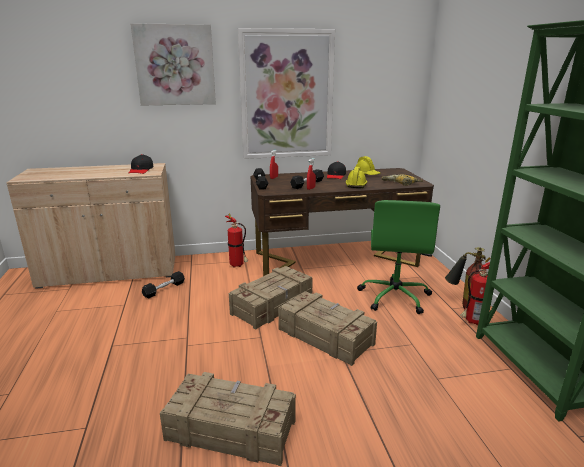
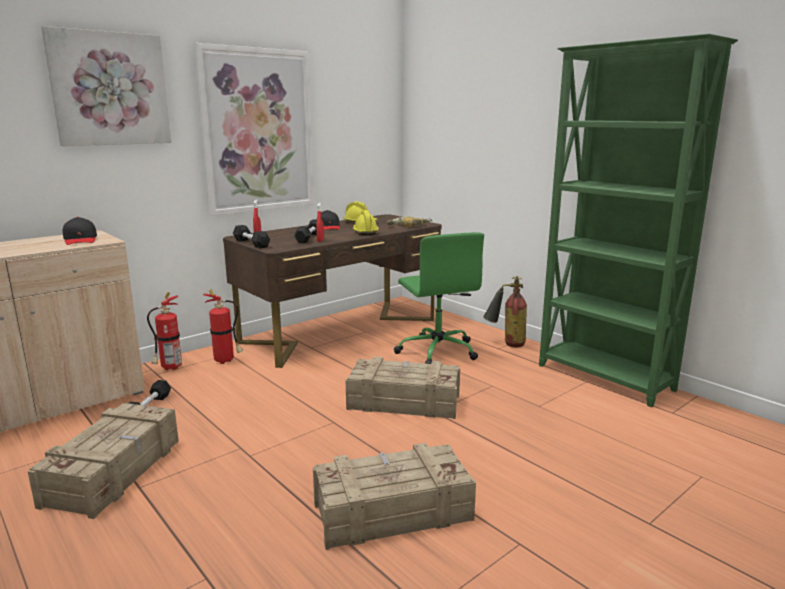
camera: 30 degrees left, 5 degrees down
crate [229,266,313,330] -> crate moved to [28,403,179,519]
fire extinguisher [460,257,491,325] -> fire extinguisher moved to [147,292,182,370]

